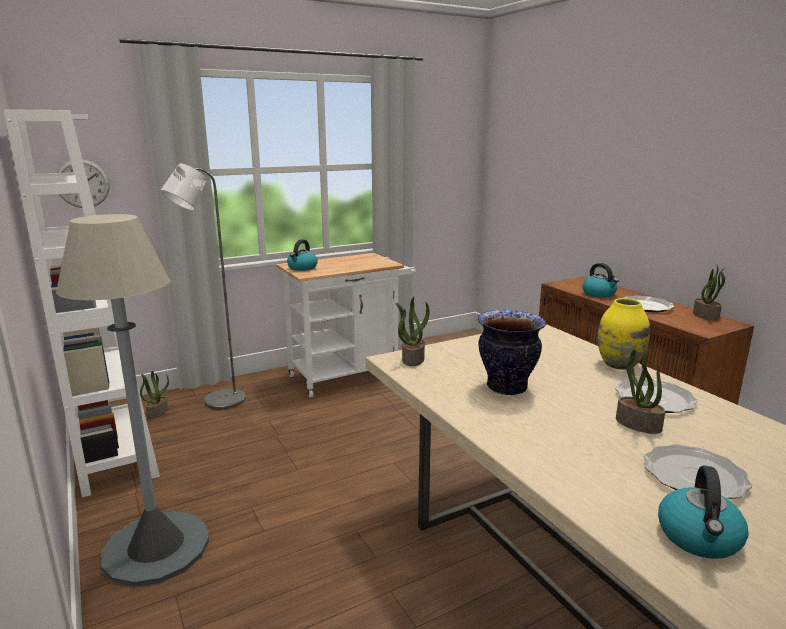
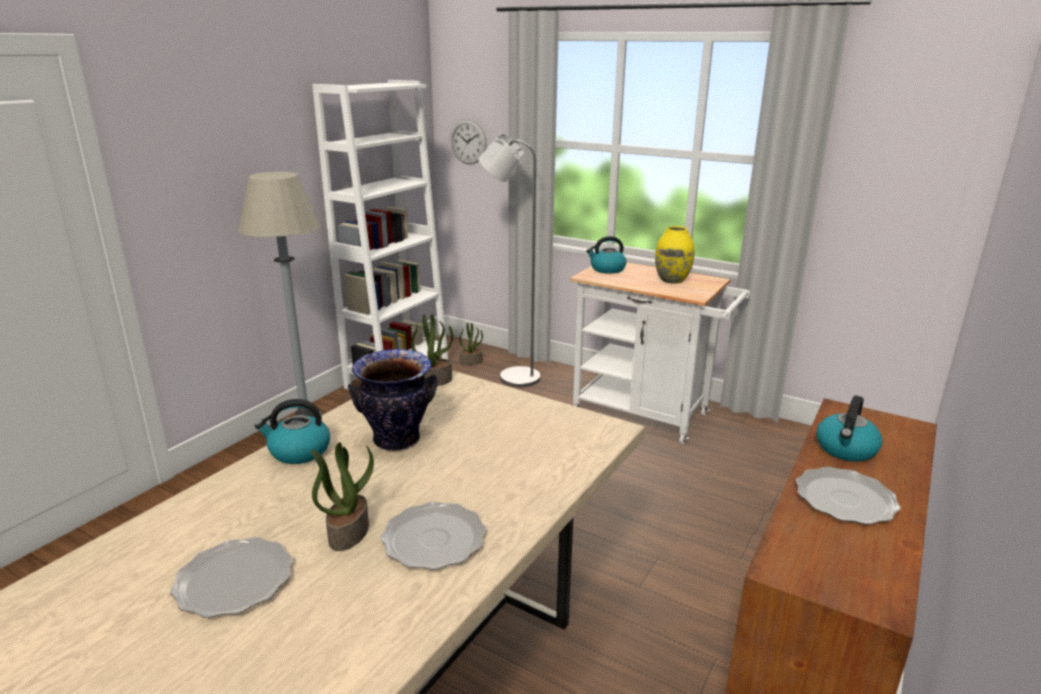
camera: 60 degrees right, 5 degrees up
yellow vase [598,298,650,370] -> yellow vase moved to [655,226,694,284]
kettle [658,465,749,559] -> kettle moved to [255,399,330,464]
potted plant [693,265,726,320] -> none

